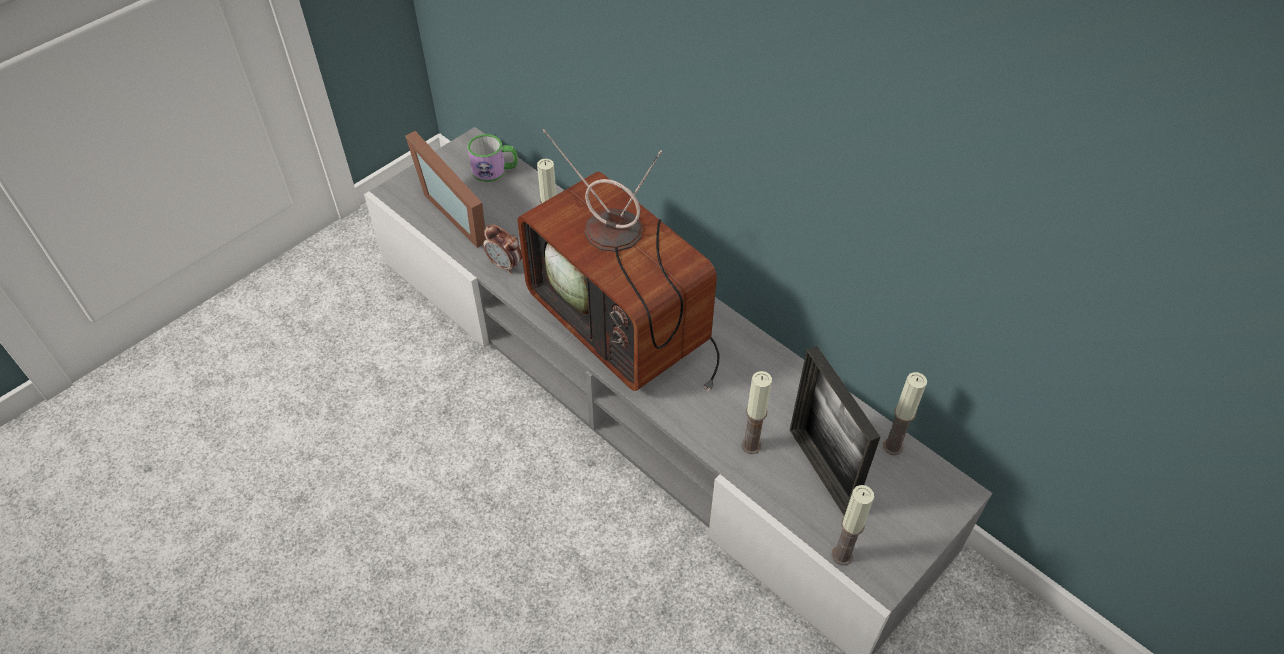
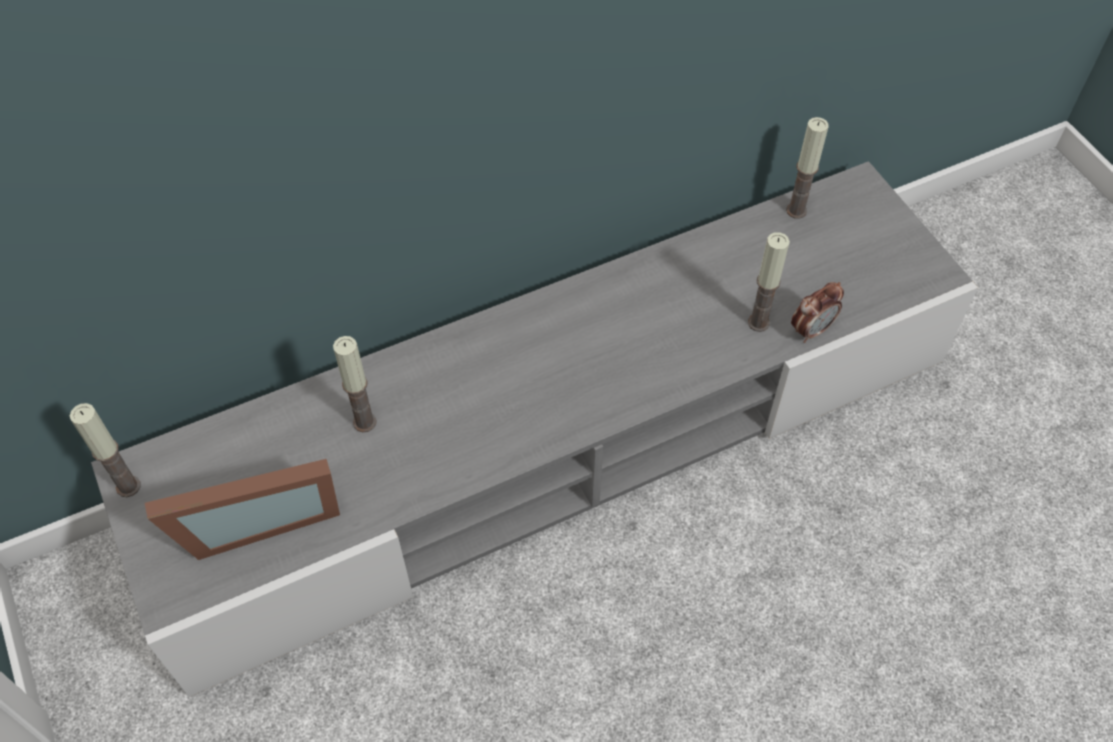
camera: 70 degrees left, 5 degrees up
mug [468,134,518,182] -> none
alarm clock [483,224,522,274] -> alarm clock moved to [791,282,844,343]
television [518,129,720,392] -> none
picture frame [790,346,880,516] -> none
candle [832,485,874,565] -> candle moved to [70,403,141,497]

